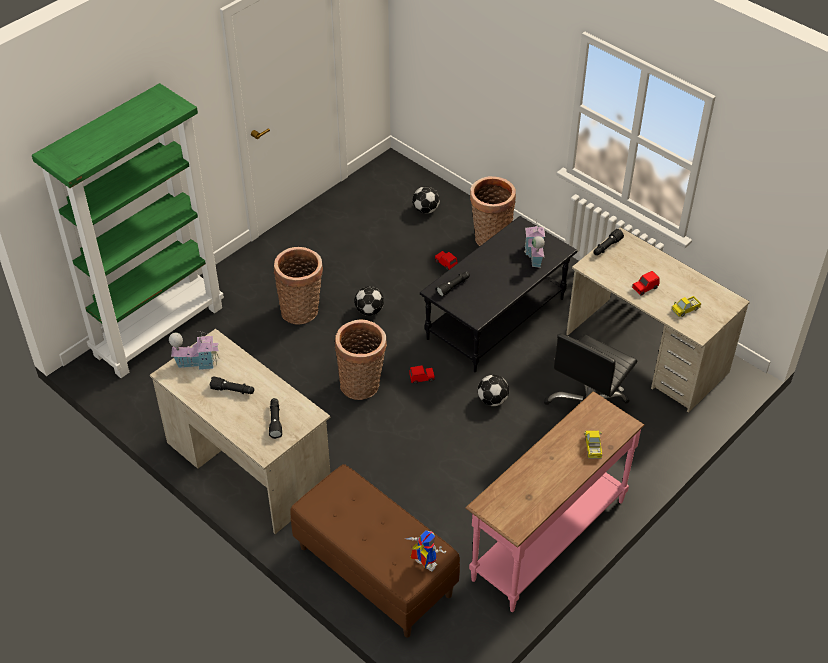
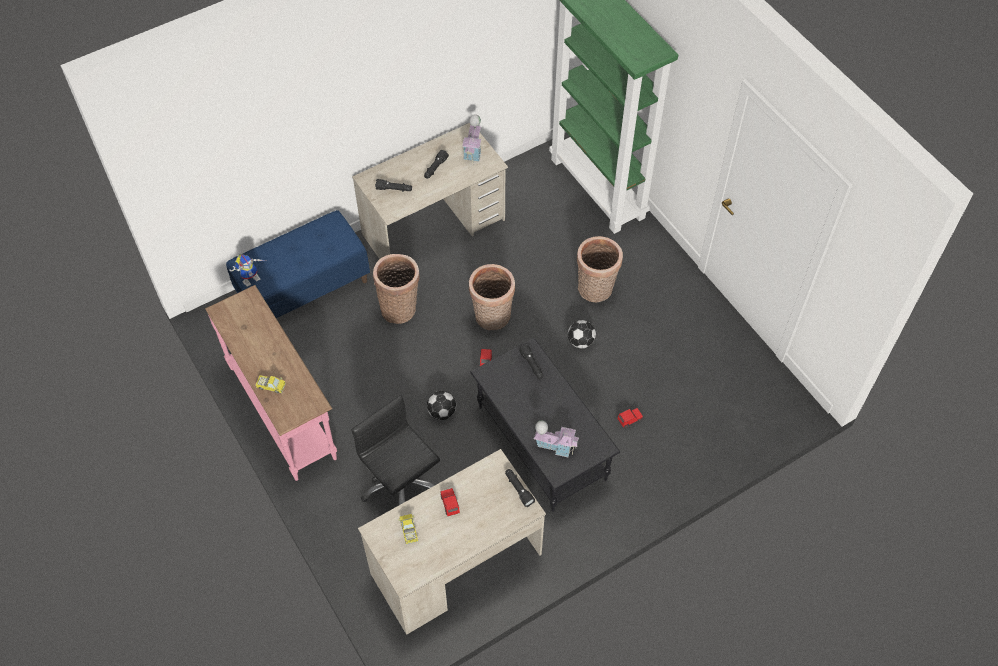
camera: 105 degrees right, 10 degrees up
brown bench [290,464,460,638] -> blue bench [226,210,370,318]
football [412,186,440,214] -> none
basket [470,176,516,246] -> basket moved to [373,254,420,324]

